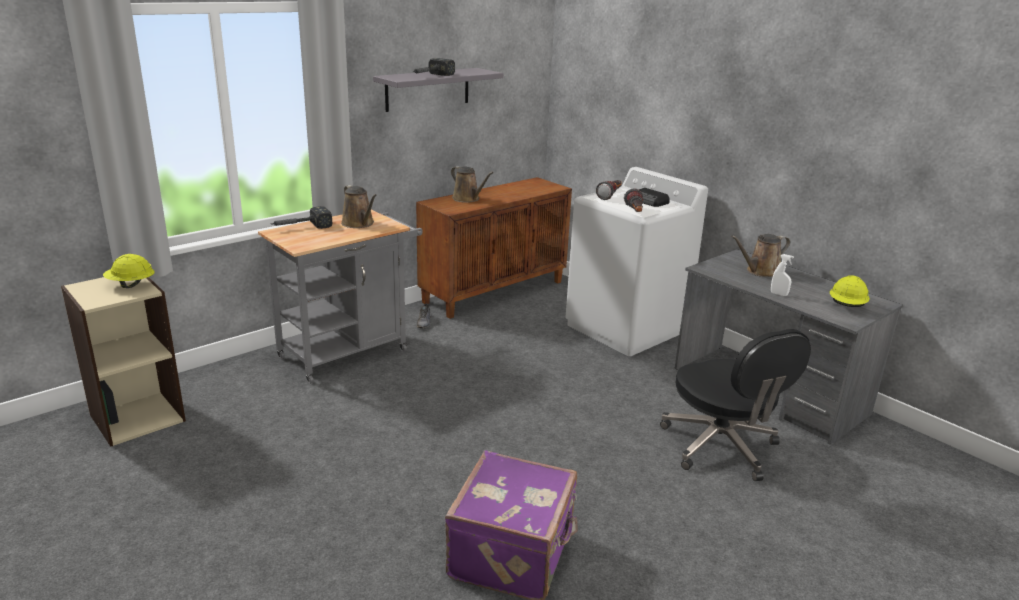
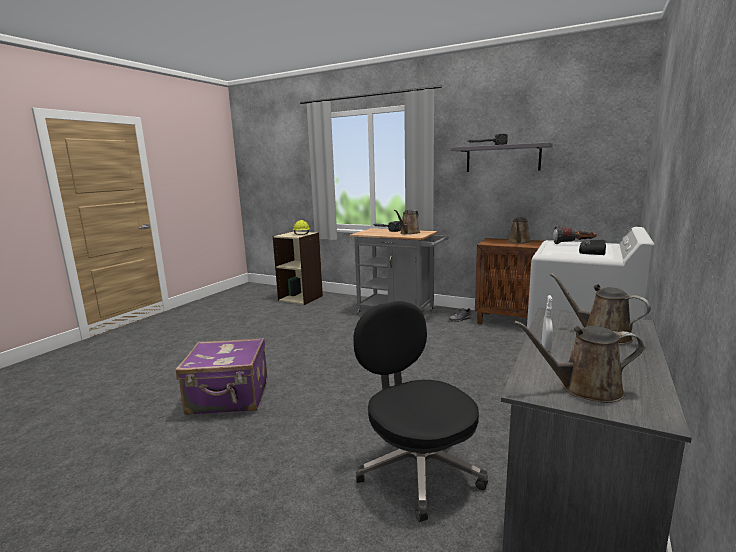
camera: 70 degrees right, 10 degrees down
flashlight [624,188,644,212] -> none
black office chair [660,329,811,481] -> black office chair turned 105 degrees clockwise [353,301,488,522]
yellow hard hat [830,275,870,307] -> brown watering can [514,321,644,403]

